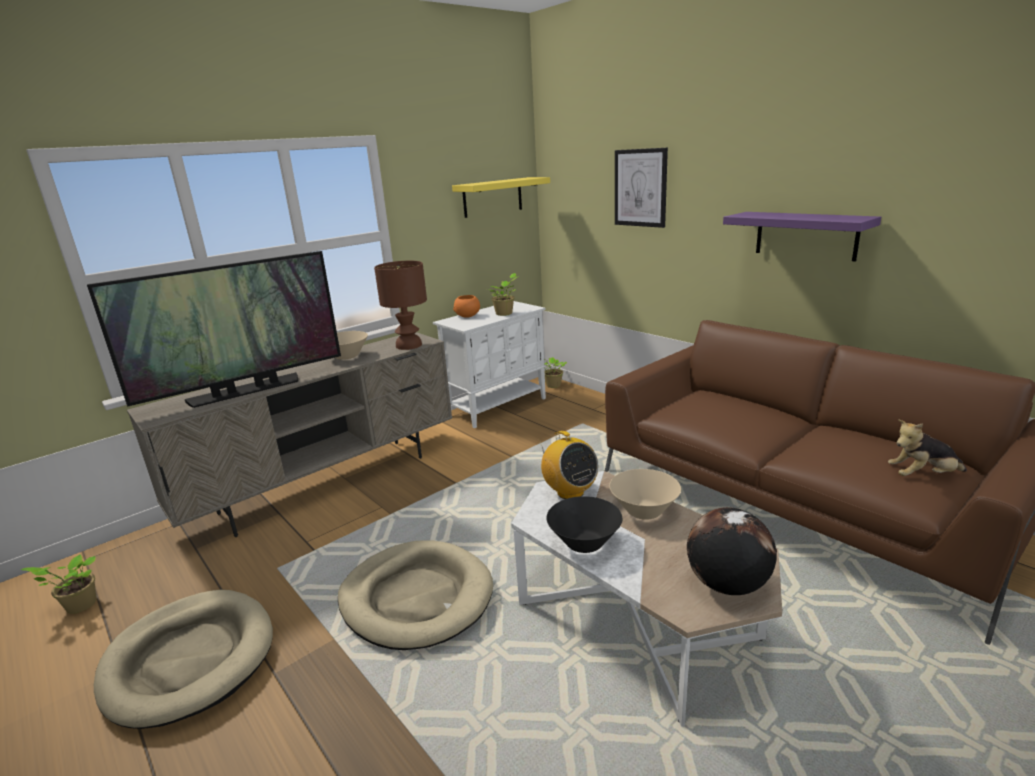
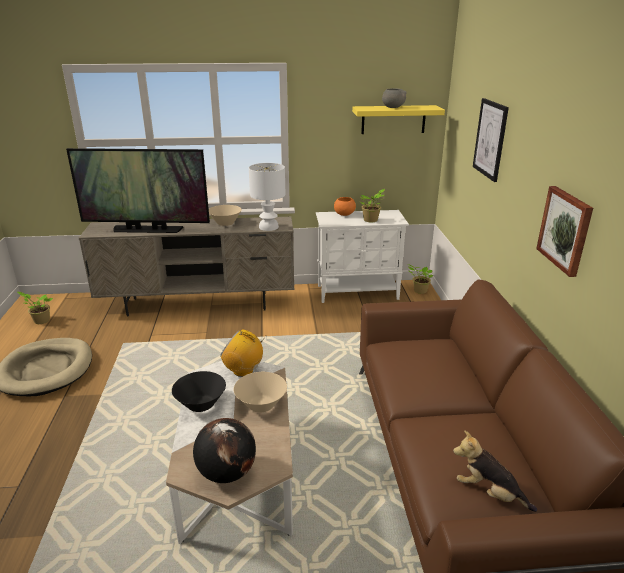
camera: 35 degrees right, 5 degrees up
beige dog bed [338,541,493,650] -> none
brown table lamp [374,261,427,350] -> white table lamp [249,163,285,231]
radio [539,431,598,499] -> radio turned 105 degrees clockwise [220,329,266,377]
purple shelf [723,212,881,262] -> picture [536,186,593,277]
none -> grey bowl [382,89,407,108]

